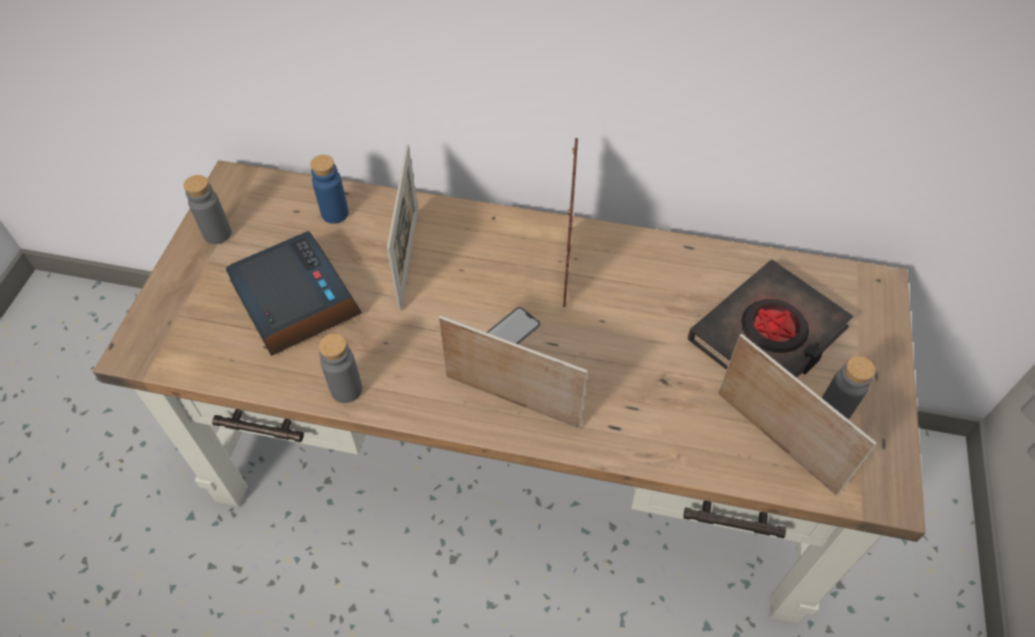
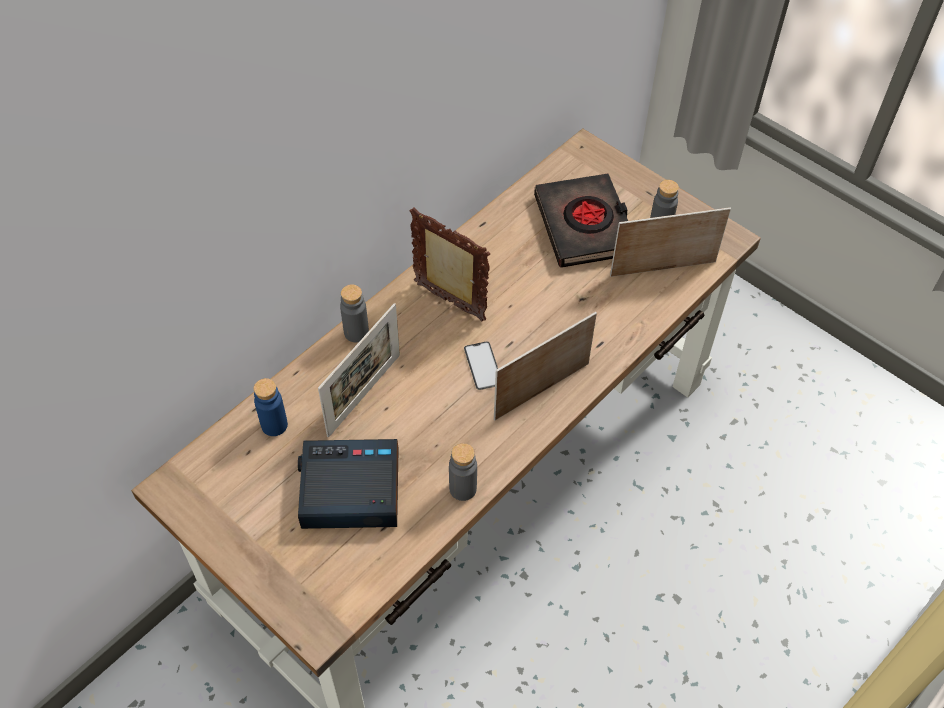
camera: 60 degrees left, 0 degrees up
grey bottle [183,175,231,244] -> grey bottle moved to [340,284,369,342]
picture frame [387,144,418,311] -> picture frame turned 90 degrees clockwise [318,303,400,437]

